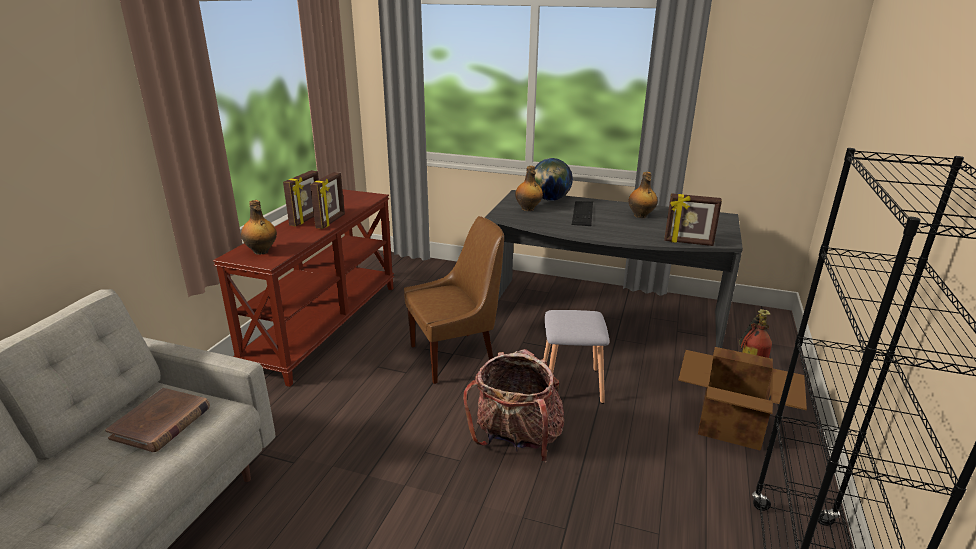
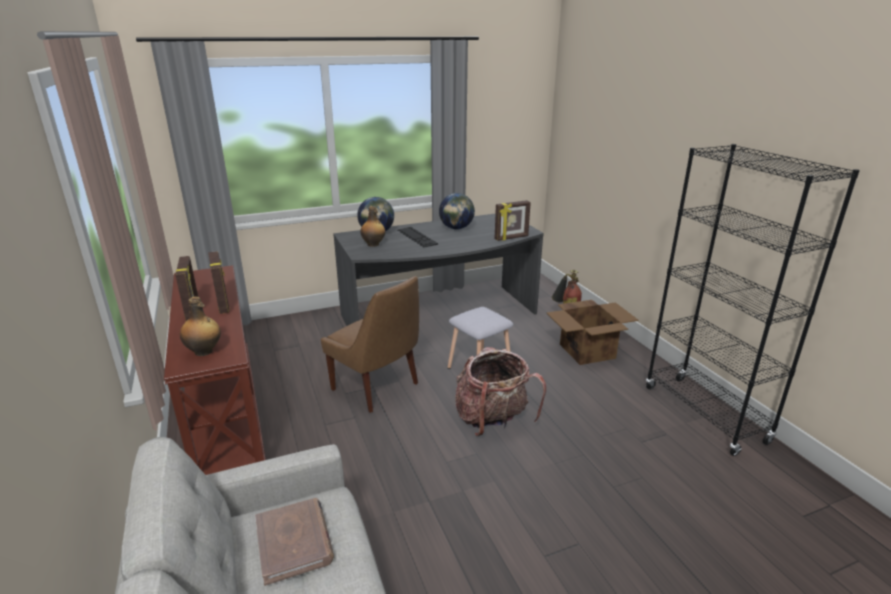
camera: 40 degrees left, 0 degrees up
brown chair [404,216,504,384] -> brown chair turned 105 degrees clockwise [321,276,419,413]
bottle [629,172,658,218] -> globe [439,193,475,230]

